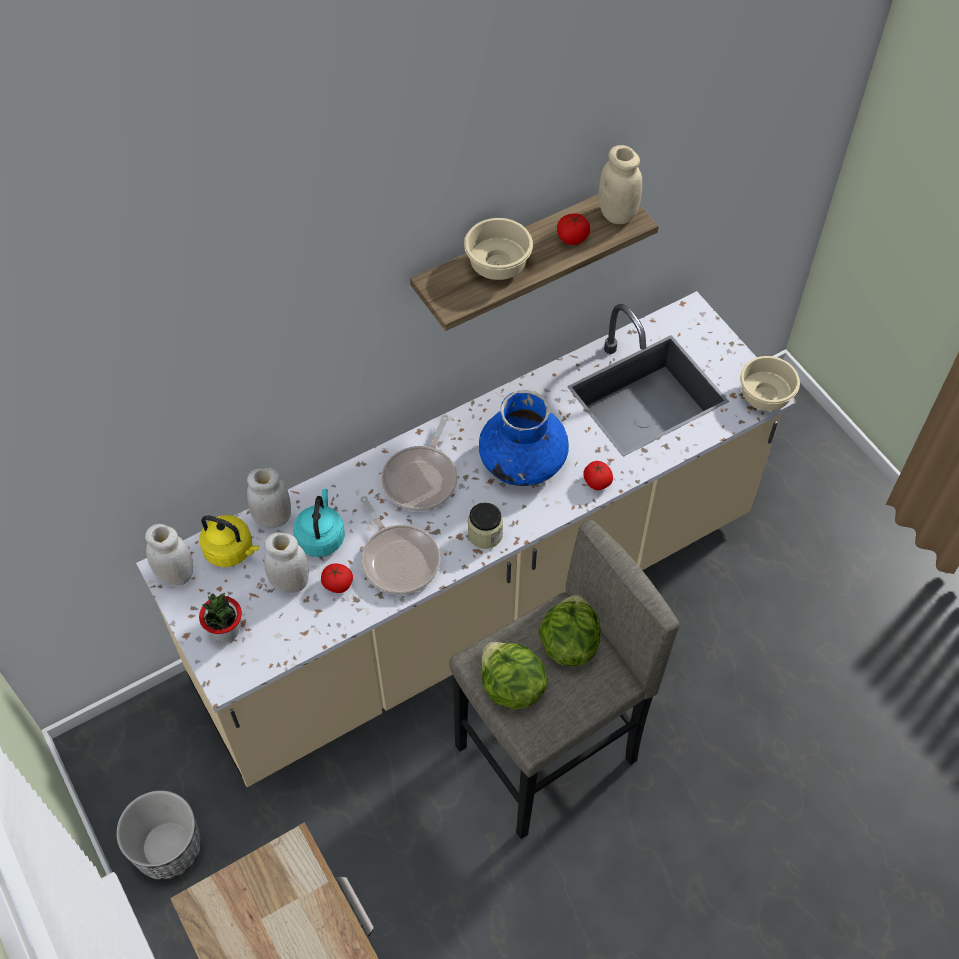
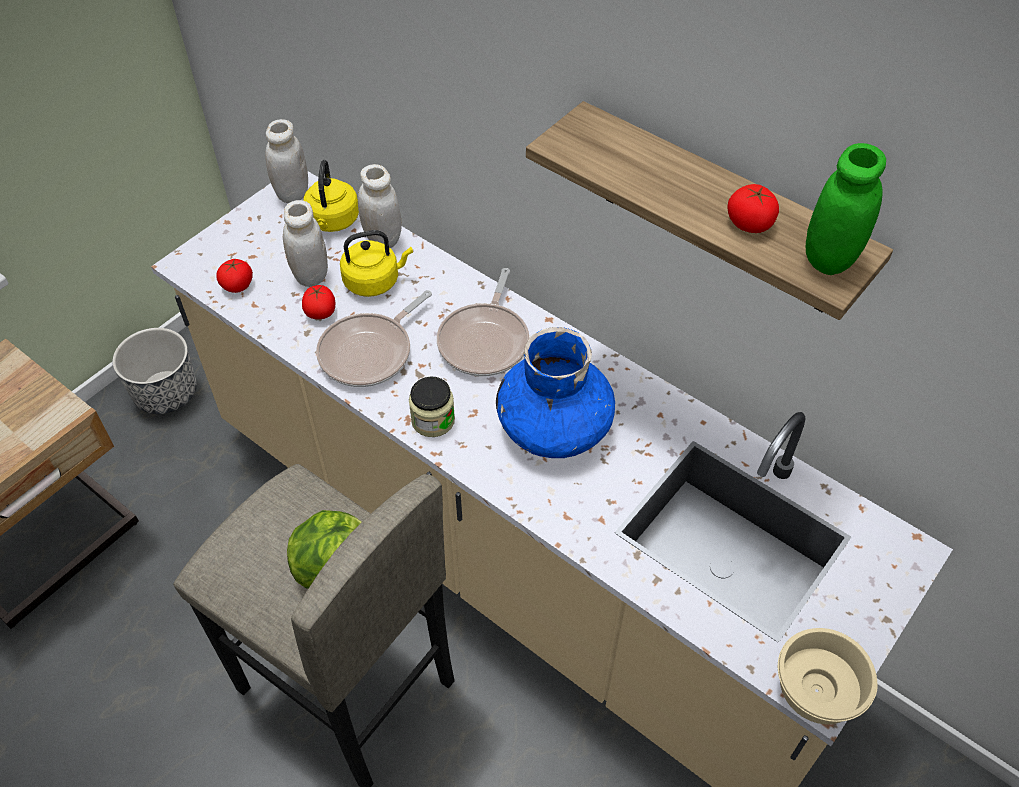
camera: 70 degrees right, 5 degrees down
potted plant [199,593,242,643] -> none
turquoise kettle [293,489,345,557] -> yellow kettle [340,230,413,297]
frying pan [381,415,457,511] -> frying pan turned 75 degrees counterclockwise [437,268,529,376]
beige bowl [464,218,533,280] -> none
lettuce [481,642,547,710] -> none
tomato [583,461,613,490] -> tomato moved to [216,258,253,293]
beige jar [599,145,642,224] -> green jar [806,143,886,275]

